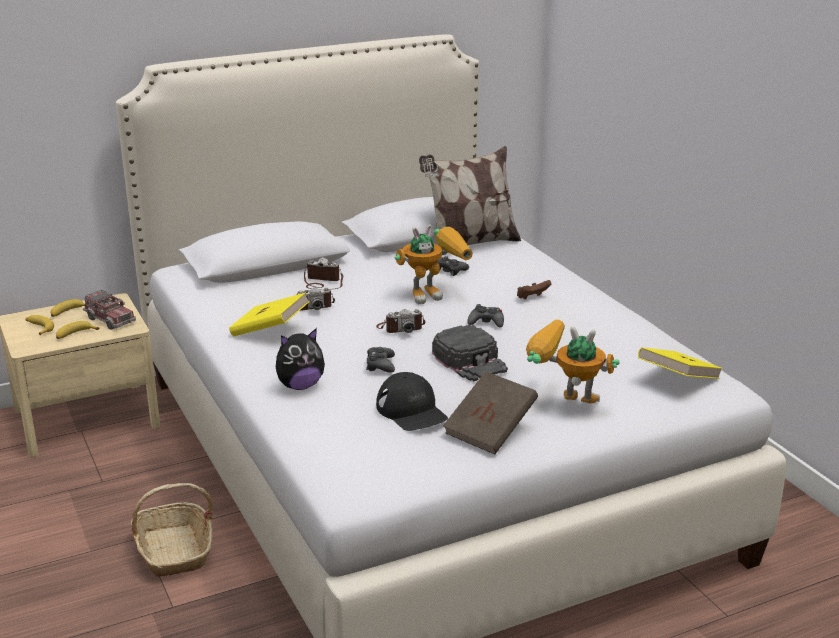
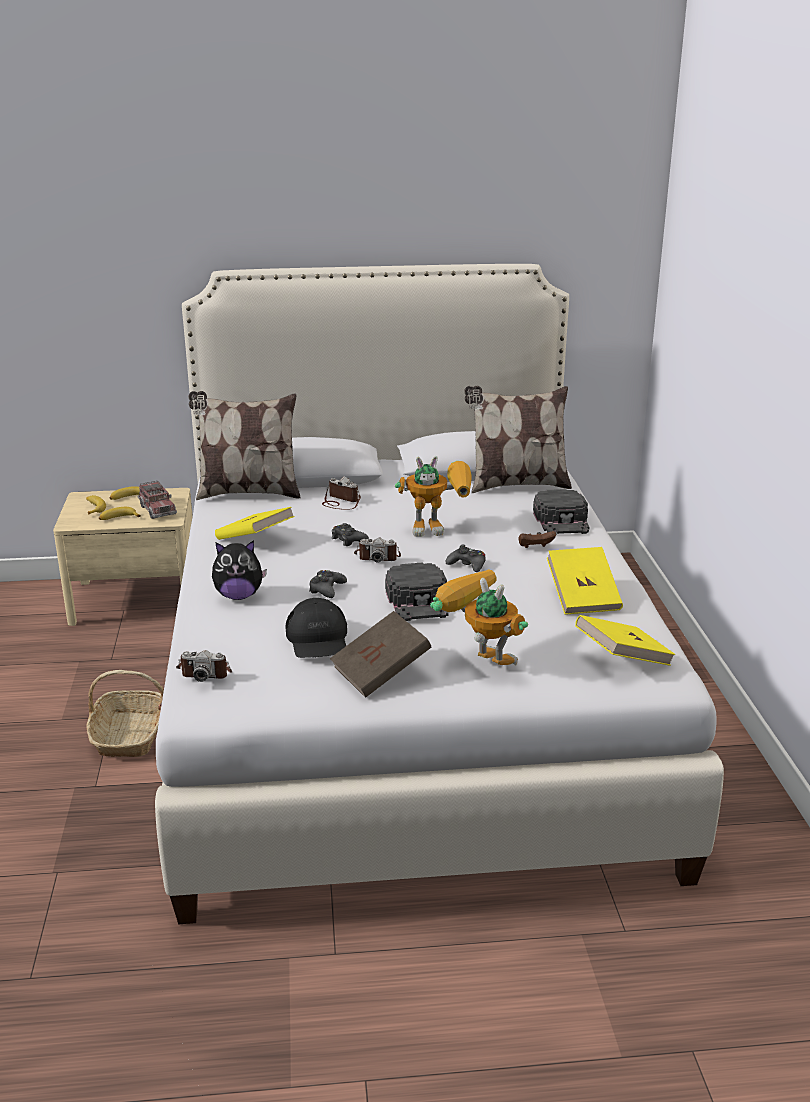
camera: 20 degrees right, 0 degrees up
camera [297,287,335,310] -> camera moved to [176,650,232,682]
black game controller [437,256,469,276] -> black game controller moved to [332,523,369,546]
none -> pillow [189,391,301,500]
none -> black cap [533,489,590,534]
none -> yellow book [547,547,623,615]

